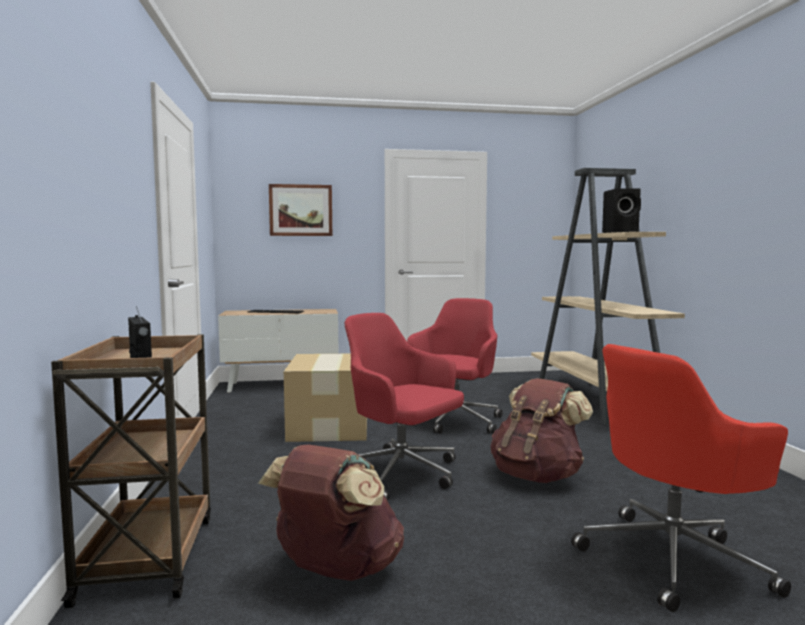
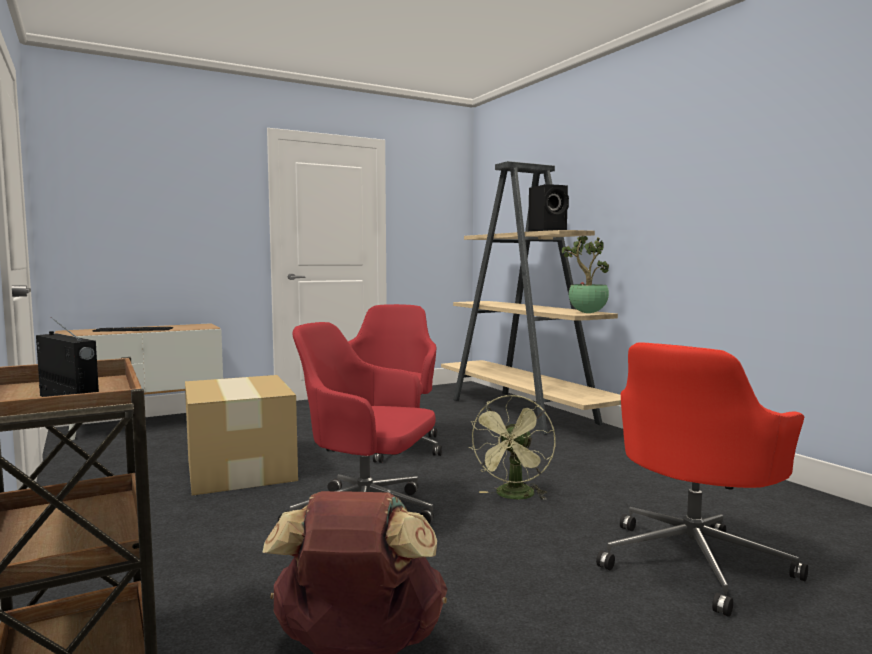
camera: 20 degrees left, 0 degrees up
picture [269,184,332,236] -> none
brown backpack [490,378,593,483] -> green fan [468,395,556,500]
none -> potted plant [562,235,609,313]

